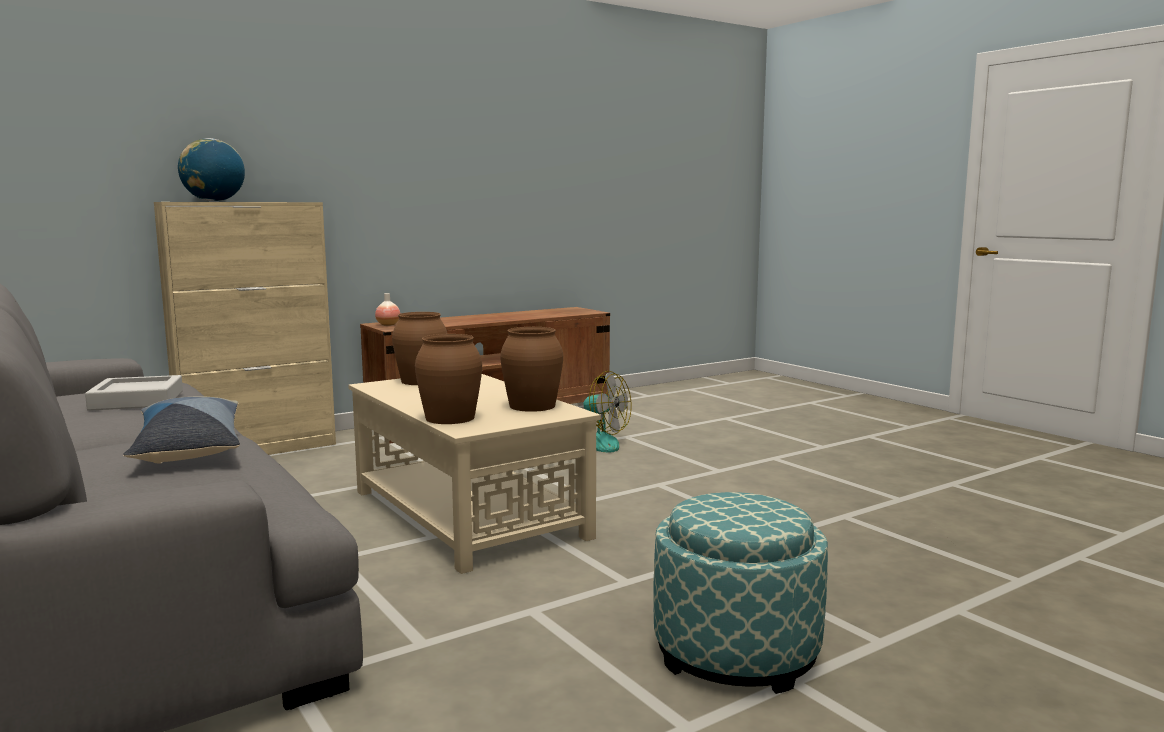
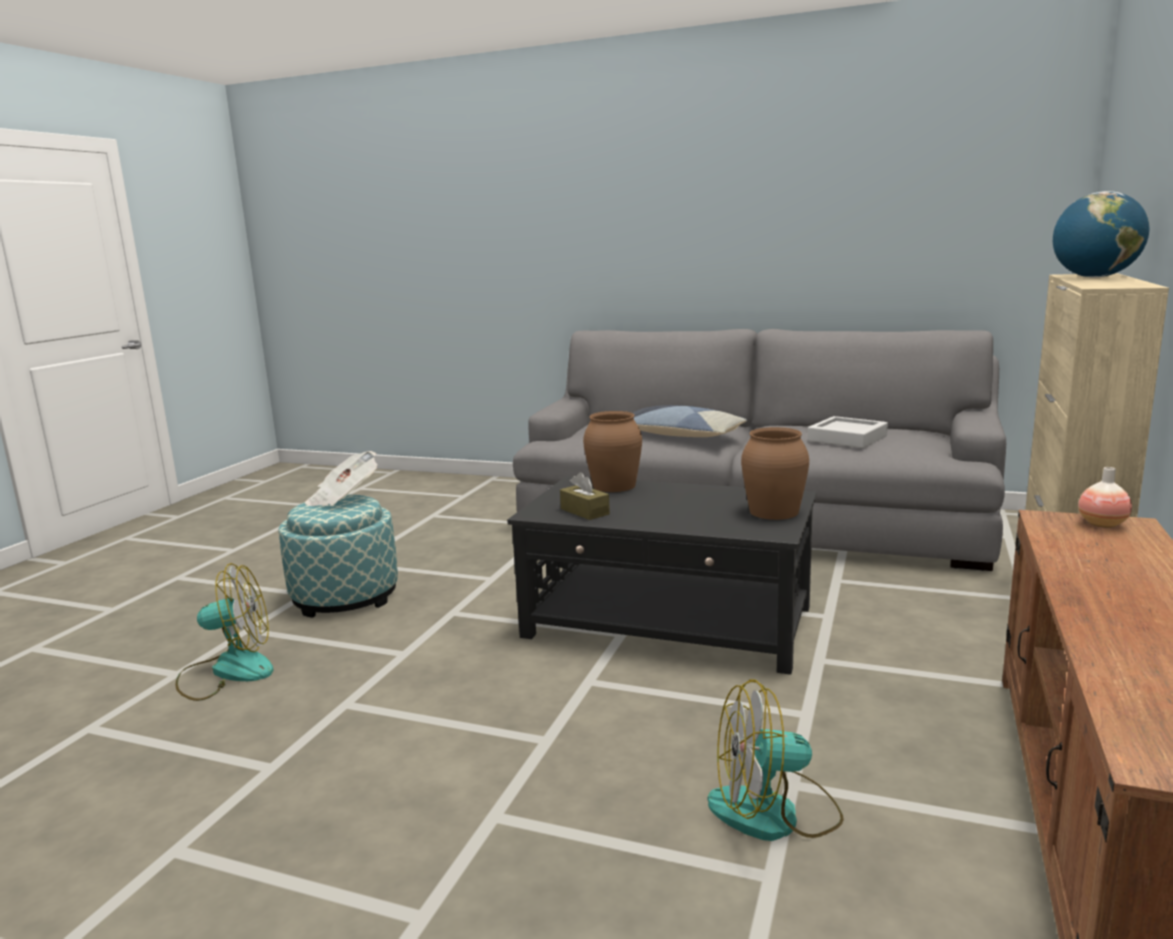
camera: 145 degrees right, 5 degrees up
beige coffee table [348,374,601,574] -> black coffee table [507,476,817,675]
brown vase [500,327,563,412] -> brown tissue box [560,472,610,520]
none -> fan [176,563,274,701]
none -> newspaper [305,451,378,506]

